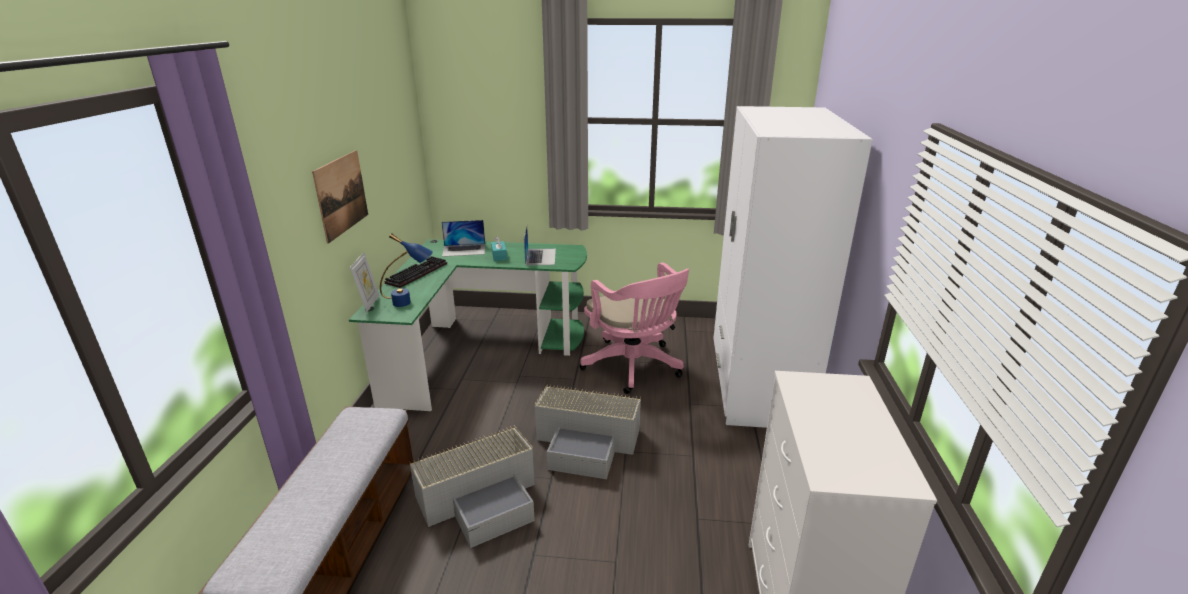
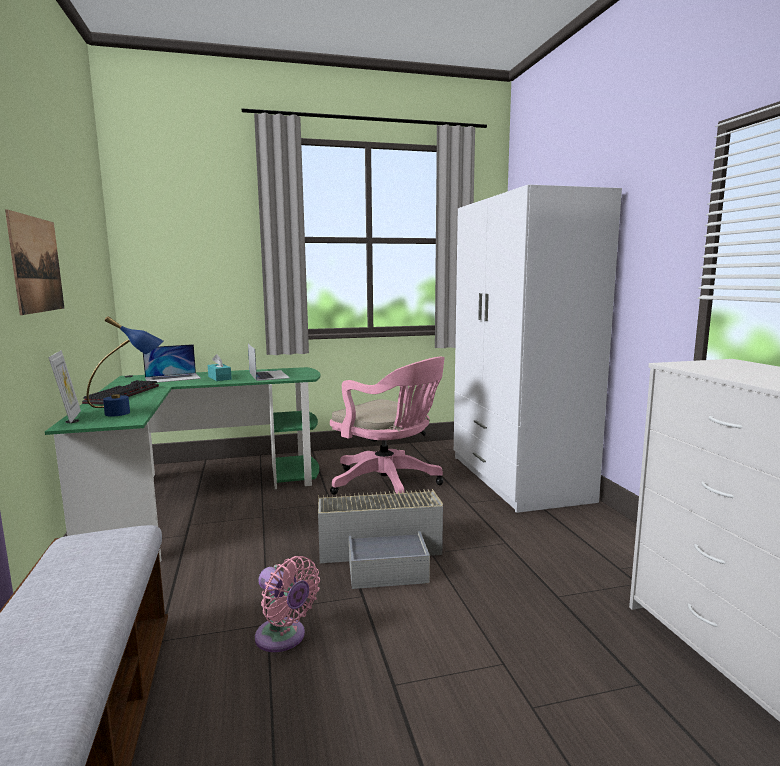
camera: 20 degrees left, 15 degrees down
grey storage box [409,426,535,548] -> pink fan [255,556,320,652]

